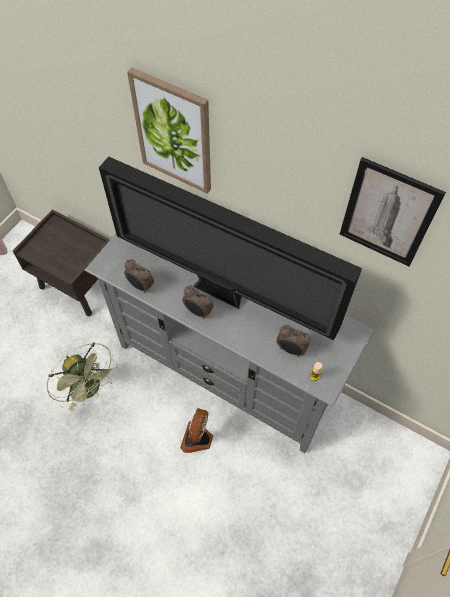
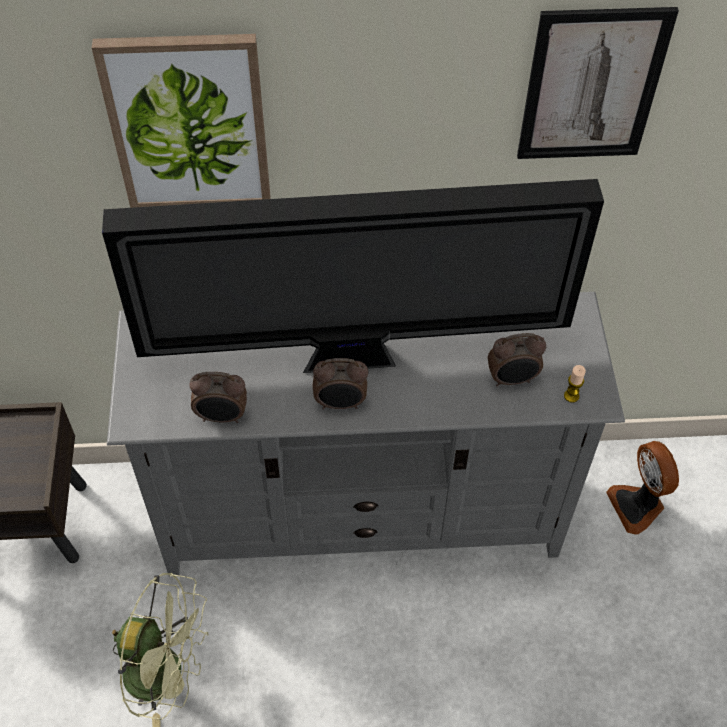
camera: 35 degrees left, 5 degrees down
fan [180,408,213,453] -> fan moved to [606,441,679,535]

